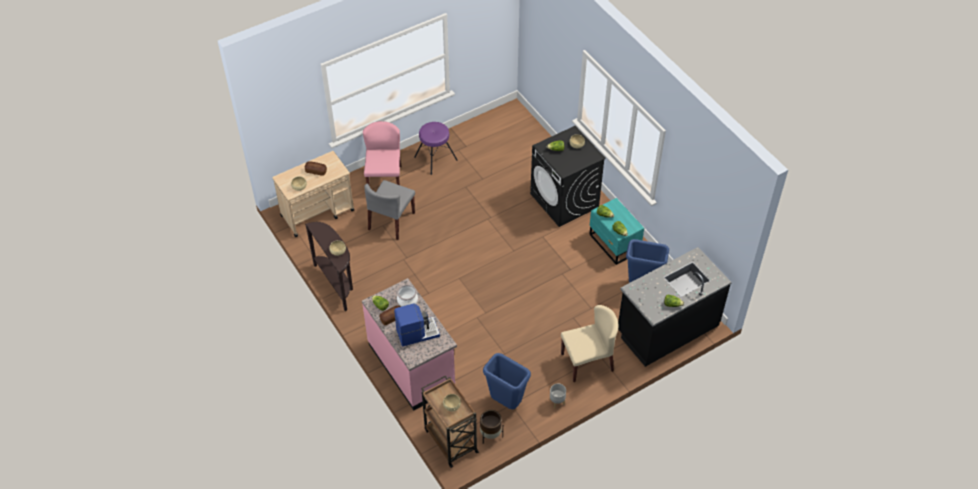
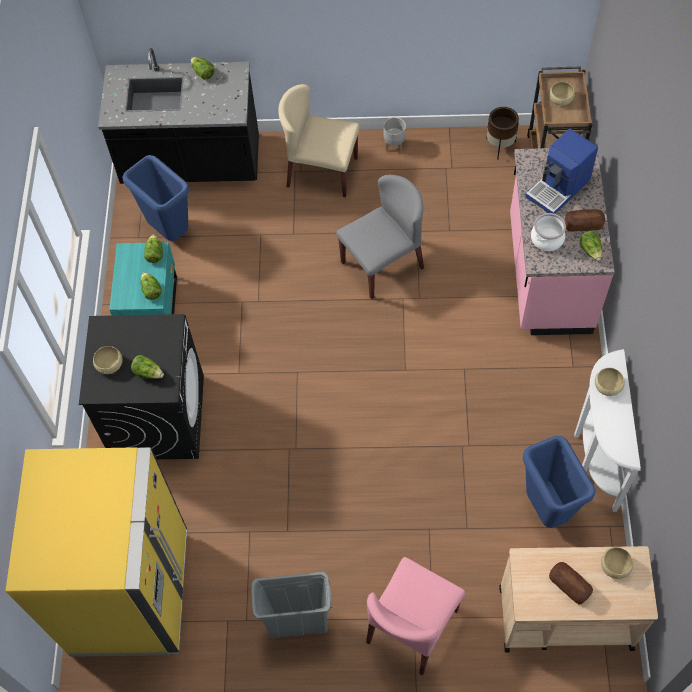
camera: 145 degrees left, 10 degrees up
brown console table [305,222,353,311] -> white console table [574,349,641,512]
grey chair [364,180,415,240] -> grey chair moved to [336,175,424,299]
coffee machine [394,304,440,346] -> coffee machine turned 60 degrees counterclockwise [525,128,598,214]
purple stool [414,122,458,175] -> grey trash can [251,572,332,638]
blue trash can [483,353,531,409] -> blue trash can moved to [523,436,595,528]
none -> yellow fridge [5,447,187,657]

